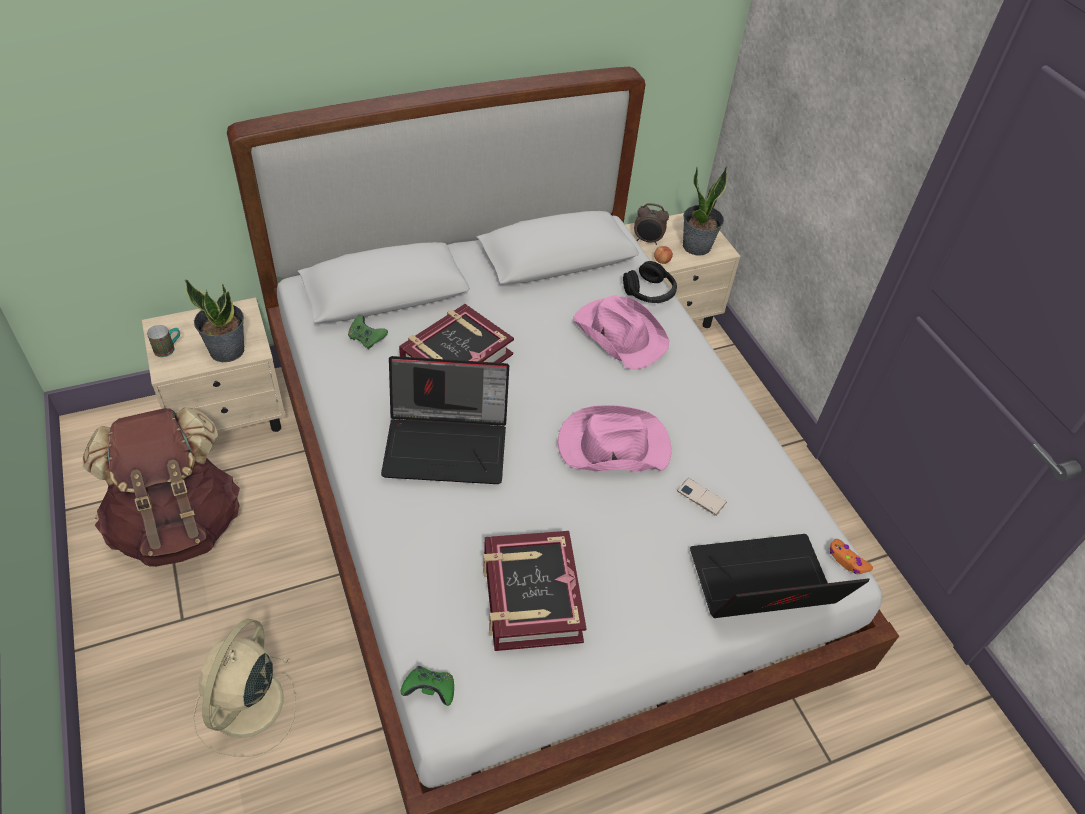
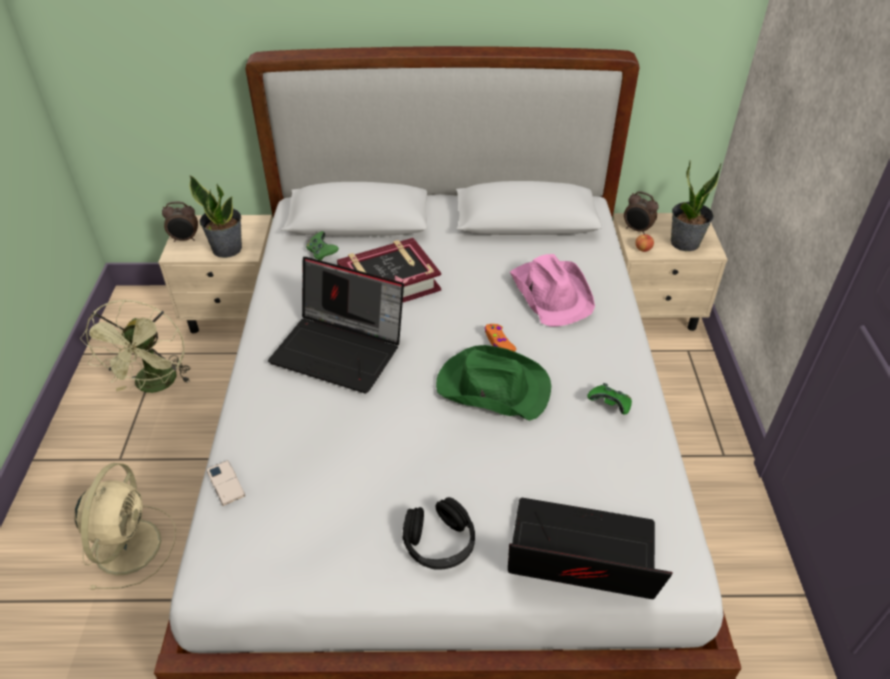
camera: 25 degrees right, 5 degrees down
brown backpack [83,407,240,567] -> green fan [80,300,190,393]
mug [147,325,180,357] -> alarm clock [162,202,198,242]
beige fan [193,619,296,757] -> beige fan turned 150 degrees clockwise [74,463,176,590]
green game controller [400,666,454,706] -> green game controller moved to [587,383,632,415]
book [483,531,587,651] -> none
pink hat [558,405,671,471] -> green hat [436,345,551,421]
black headphones [623,261,677,303] -> black headphones moved to [403,497,475,570]
phone [677,478,727,516] -> phone moved to [207,460,245,506]
orange game controller [830,539,873,574] -> orange game controller moved to [484,324,516,352]

